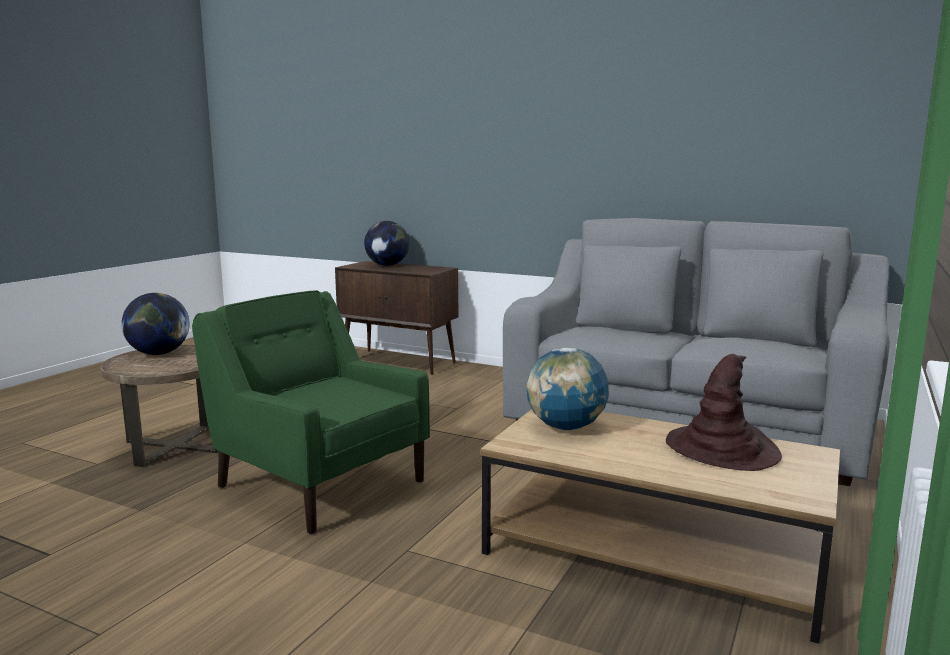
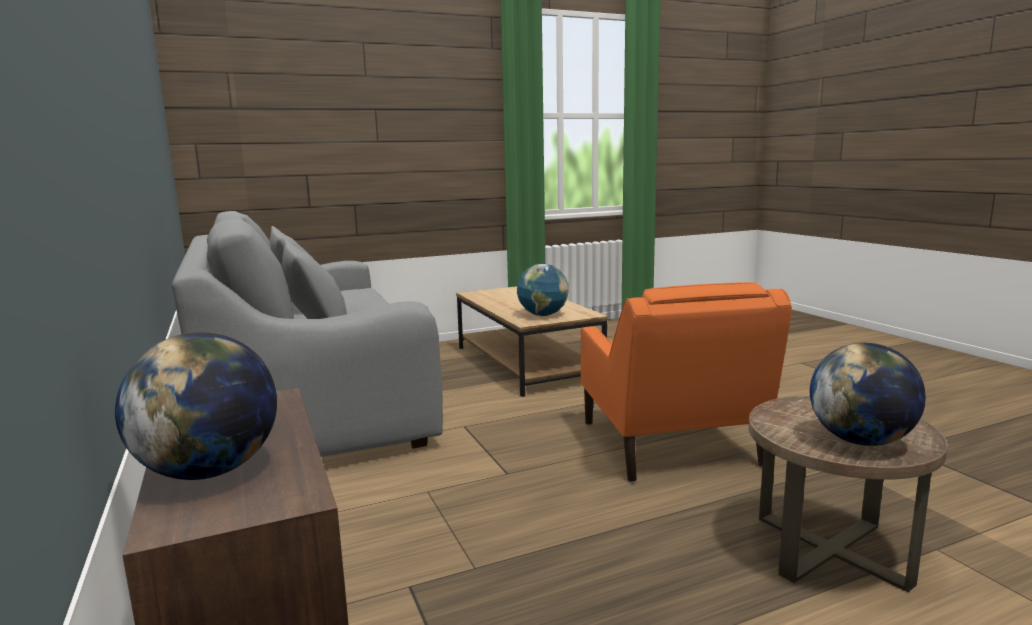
camera: 140 degrees left, 0 degrees up
green armchair [192,290,430,534] -> orange armchair [581,282,792,482]
brown hat [666,354,782,471] -> none

